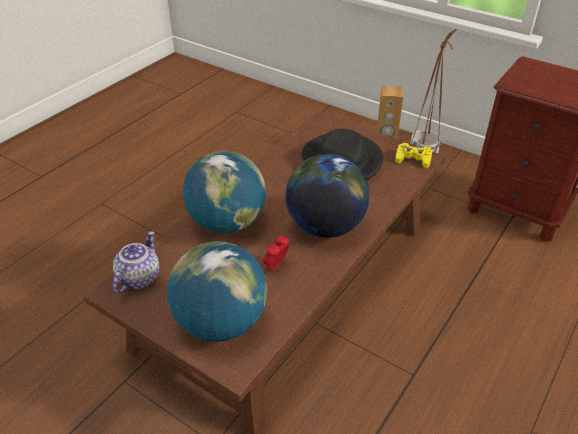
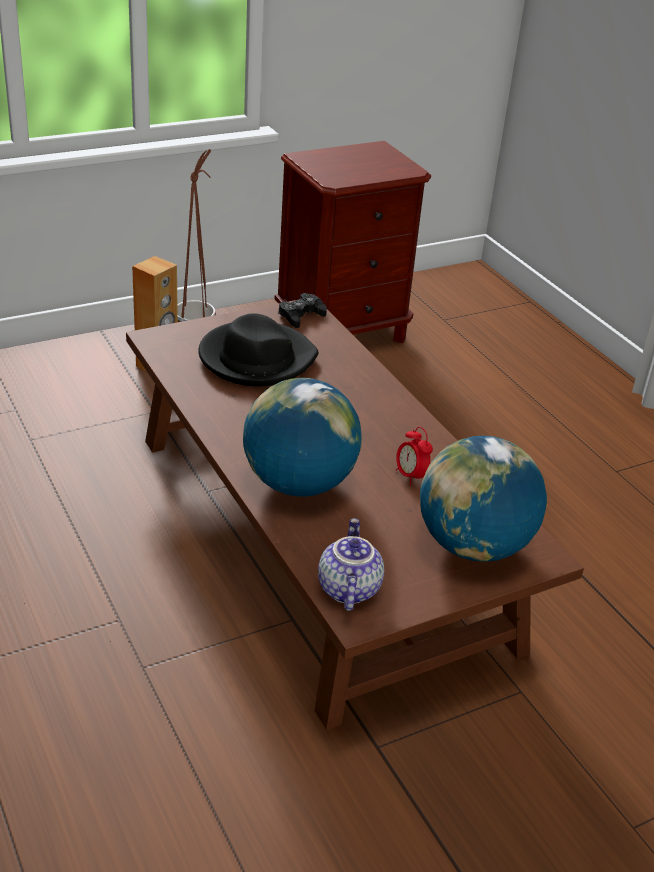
camera: 65 degrees left, 5 degrees down
teapot [113,231,159,294] -> teapot turned 45 degrees clockwise [318,518,384,611]
globe [285,154,369,238] -> none
yellow game controller [395,143,432,168] -> black game controller [278,293,327,328]

